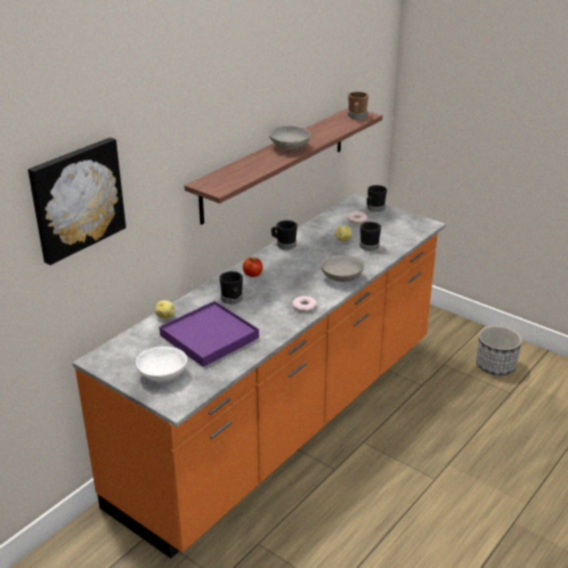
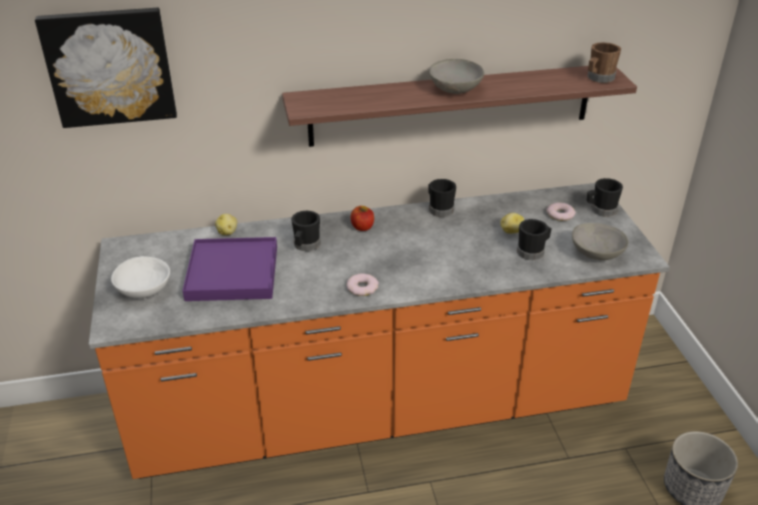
camera: 40 degrees right, 5 degrees up
grey bowl [321,255,364,282] -> grey bowl moved to [572,223,628,260]

